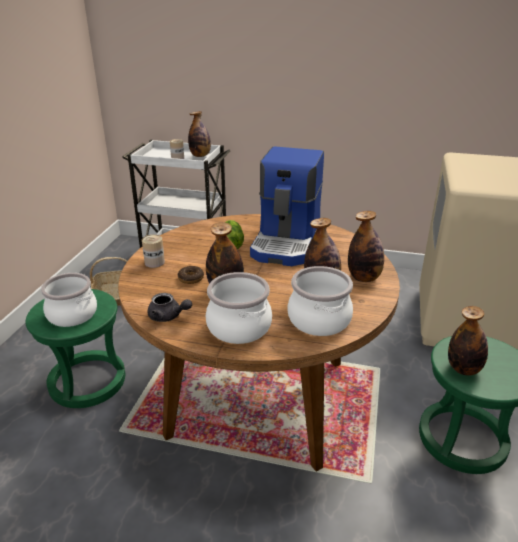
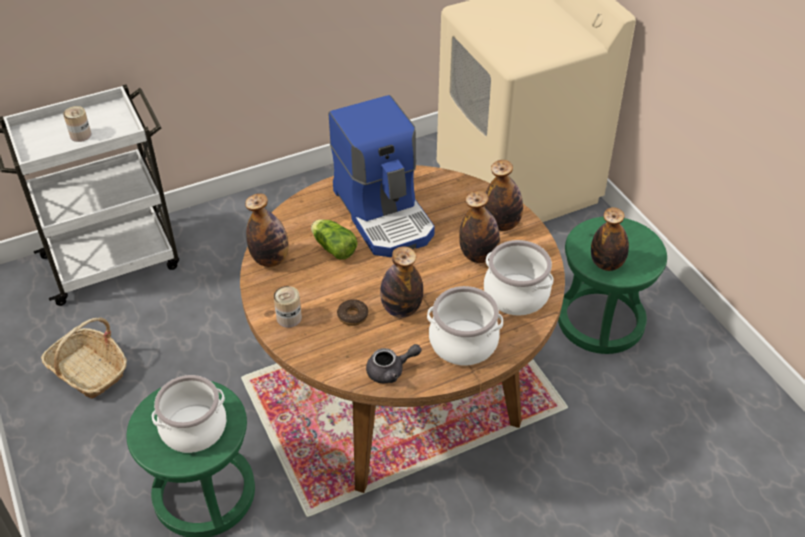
camera: 40 degrees left, 15 degrees up
bottle [188,111,211,157] -> bottle moved to [245,193,289,267]

